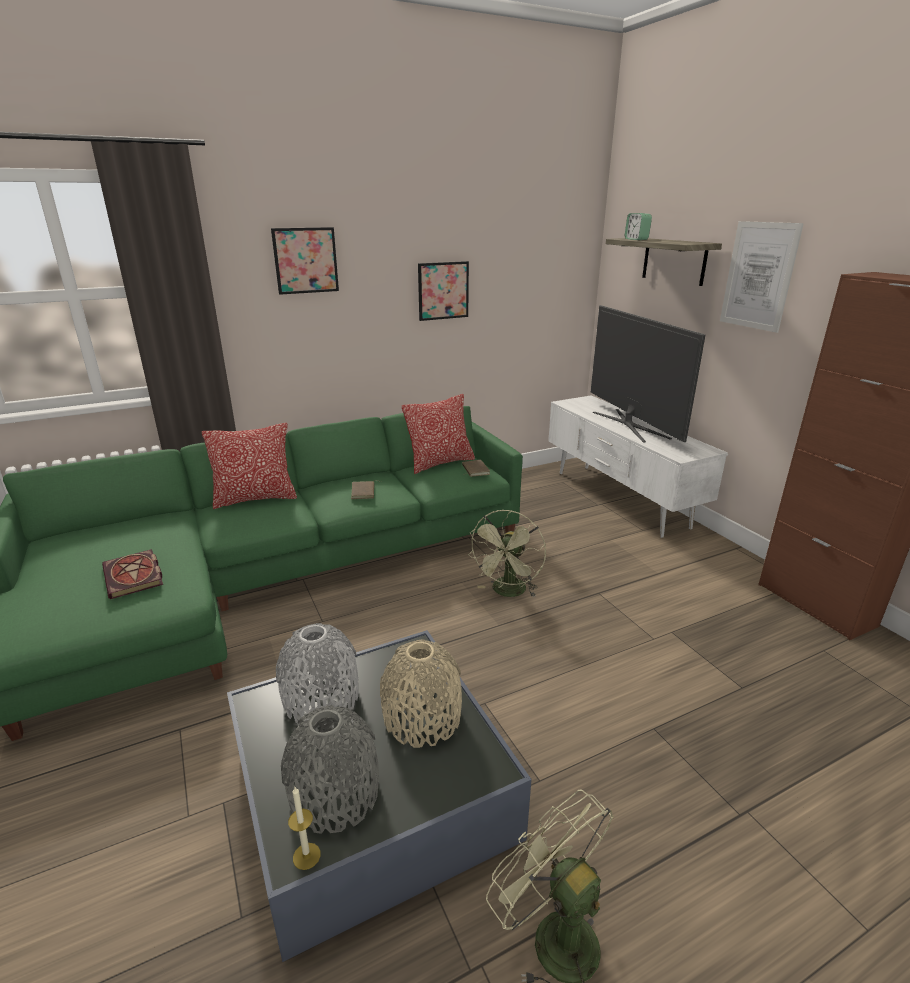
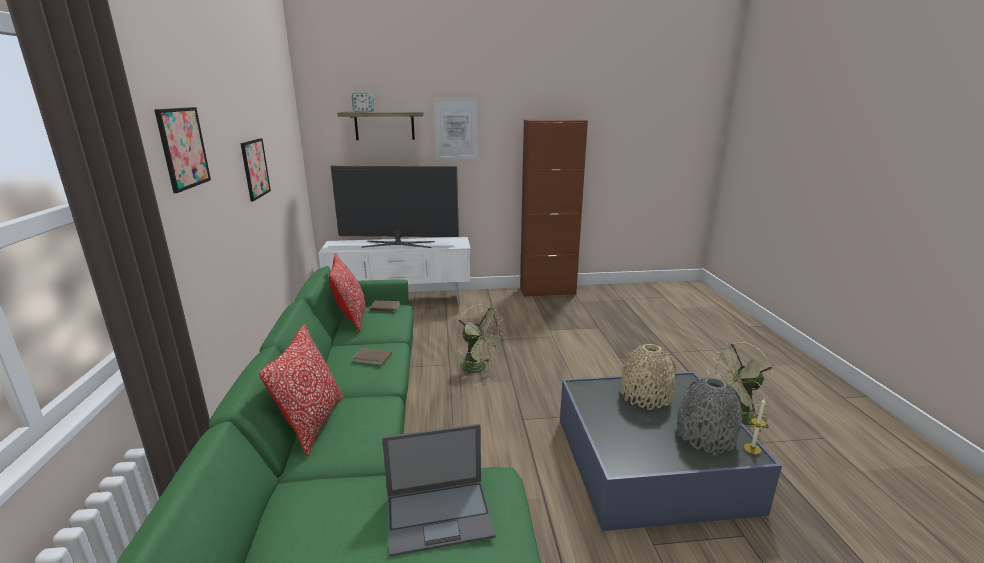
camera: 70 degrees left, 5 degrees down
book [102,549,163,599] -> laptop [382,424,495,557]
grey vase [276,623,359,725] -> none

